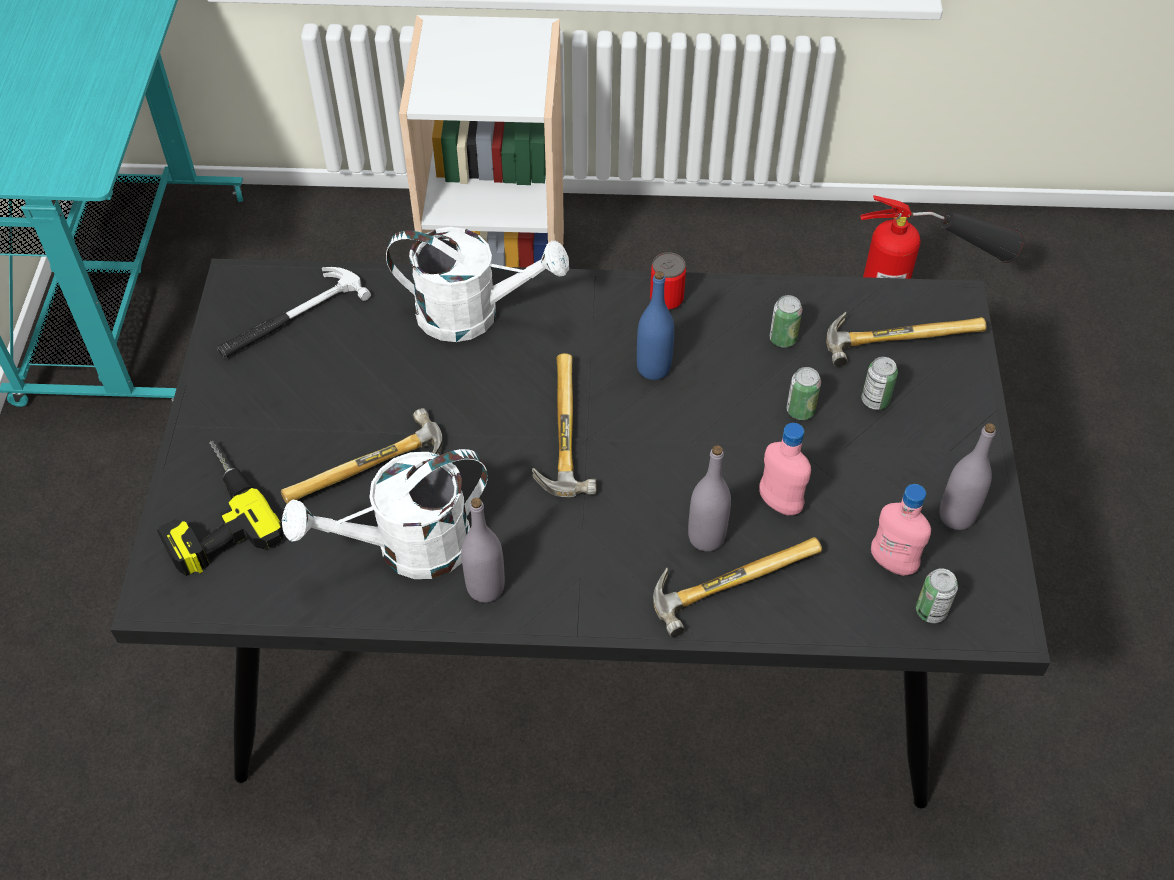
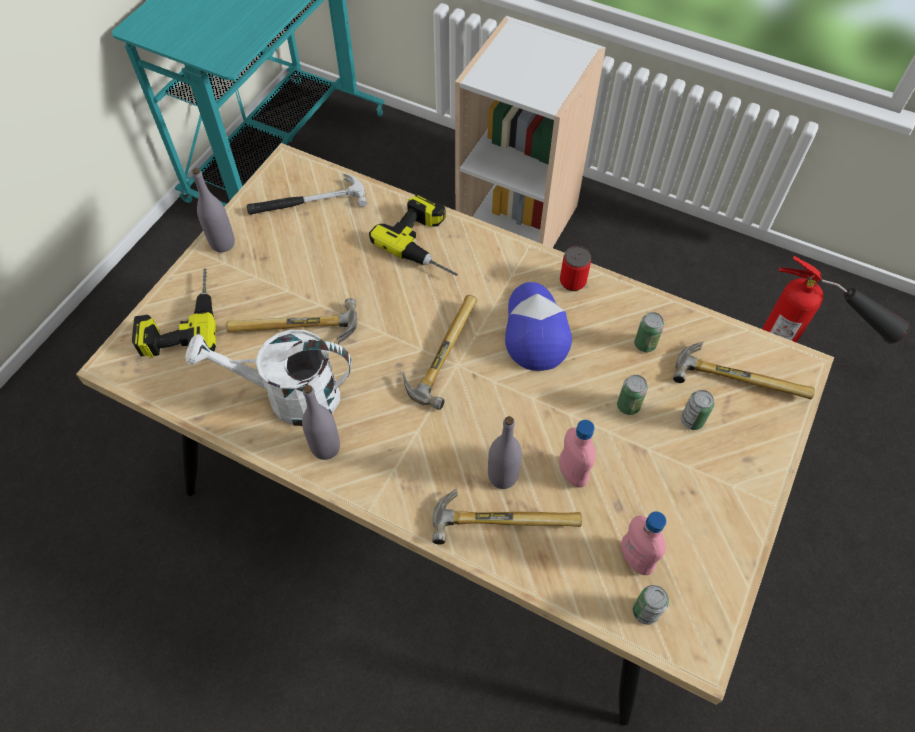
camera: 25 degrees right, 5 degrees up
black dining table [111,259,1050,809] -> beige dining table [76,143,834,725]
white watering can [386,227,569,342] -> power drill [369,194,458,276]
blue bottle [637,271,674,380] -> cap [505,282,572,371]
grey bottle [939,423,996,530] -> grey bottle moved to [192,168,235,252]

